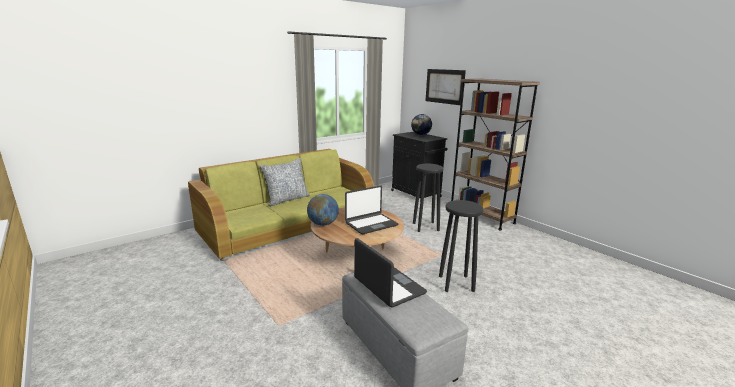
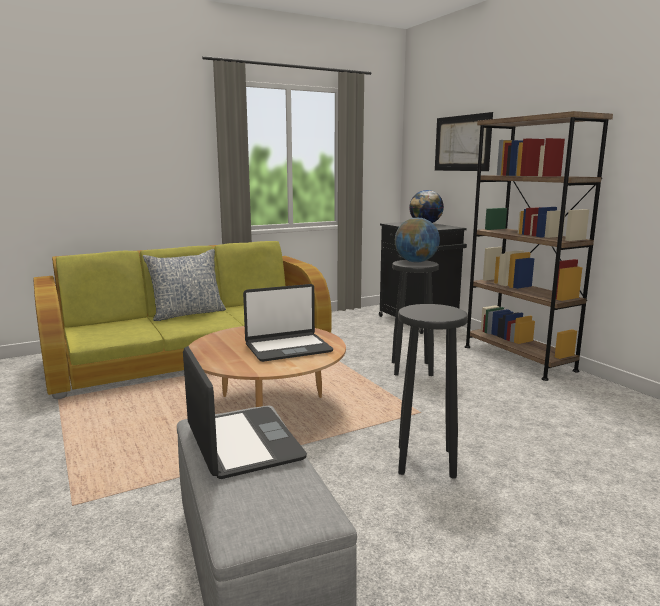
camera: 10 degrees right, 5 degrees down
globe [307,194,339,226] -> globe moved to [395,218,440,263]

